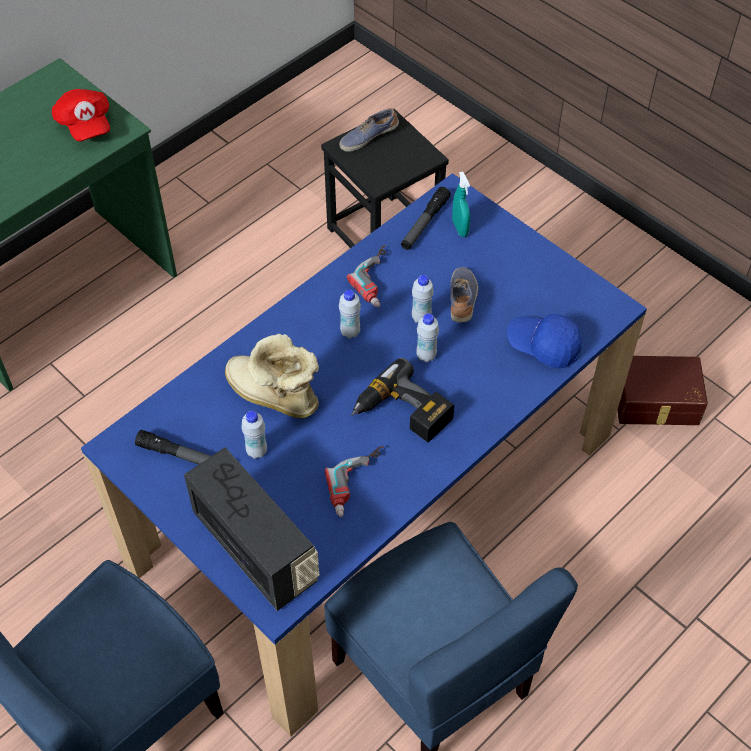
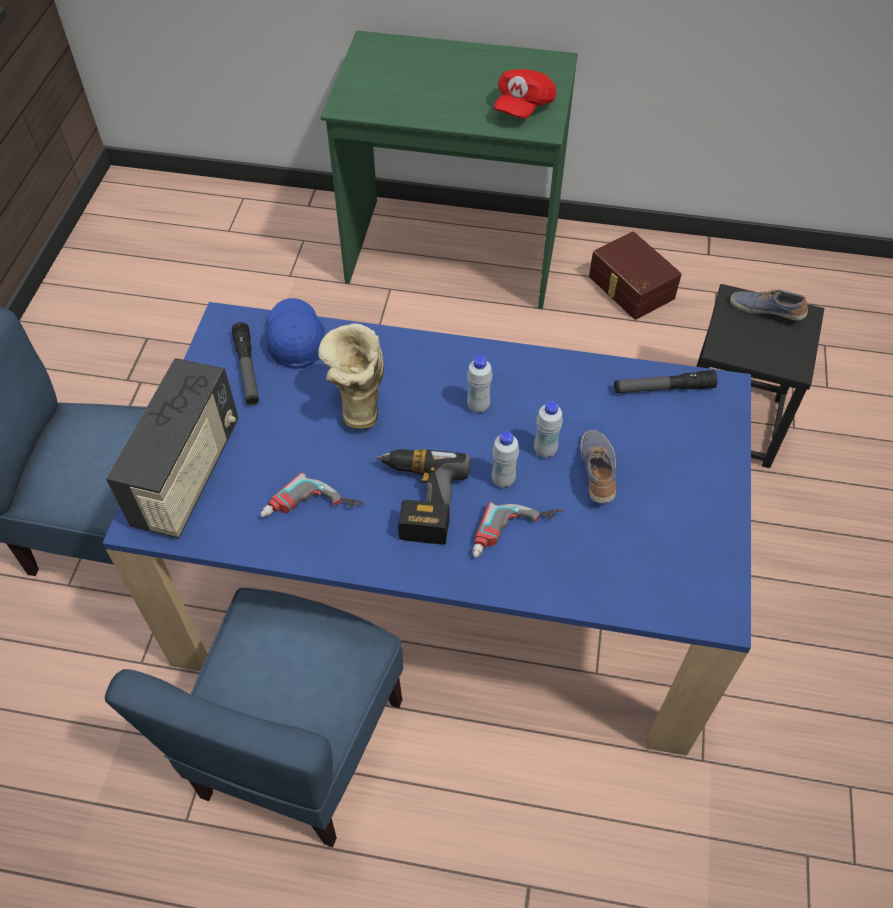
camera: 55 degrees right, 0 degrees up
white bottle [241,411,267,459] -> none
power drill [347,245,386,307] -> power drill moved to [472,502,563,558]
shoe [450,267,478,323] -> shoe turned 60 degrees counterclockwise [581,430,616,503]
turquoise spray bottle [452,171,470,237] -> none
blue cap [507,313,582,368] -> blue cap moved to [266,298,326,369]
brown storage box [618,356,708,425] -> brown storage box moved to [589,232,682,320]

